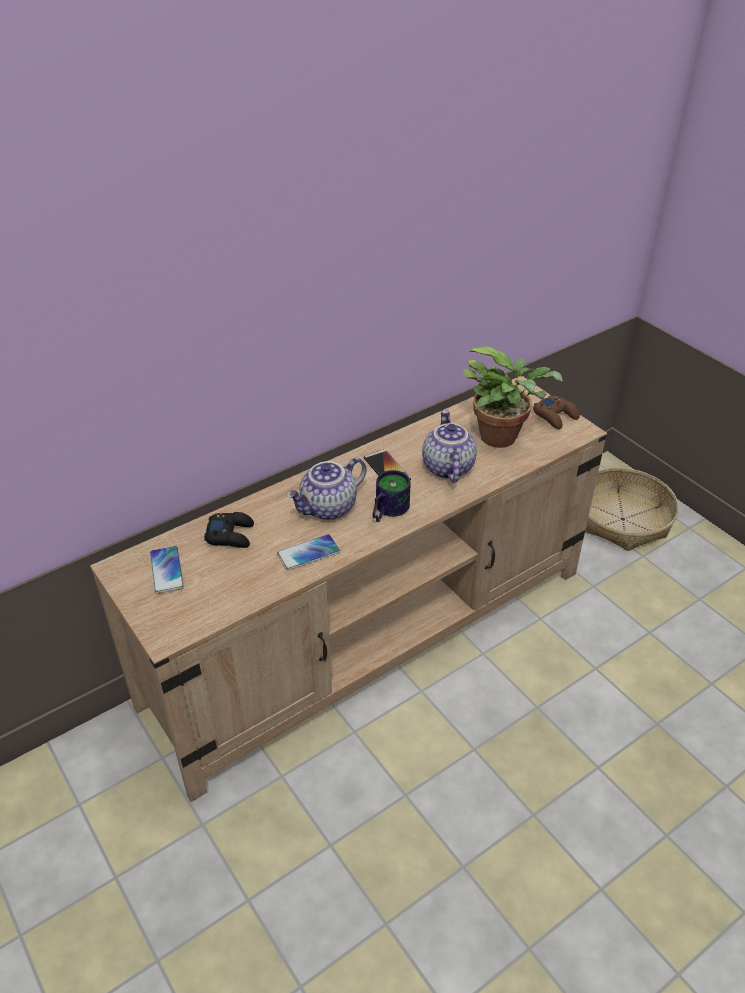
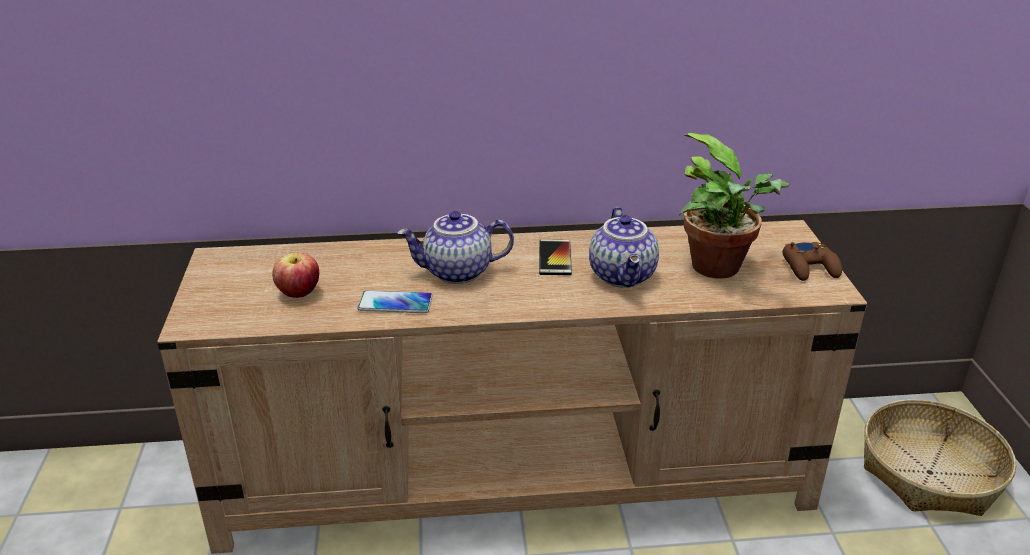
camera: 30 degrees right, 10 degrees down
phone [150,546,184,594] -> none
black game controller [204,512,254,548] -> none
mug [373,470,411,522] -> none
teapot [422,410,477,483] -> teapot turned 150 degrees clockwise [589,207,659,288]
none -> apple [272,252,319,298]

